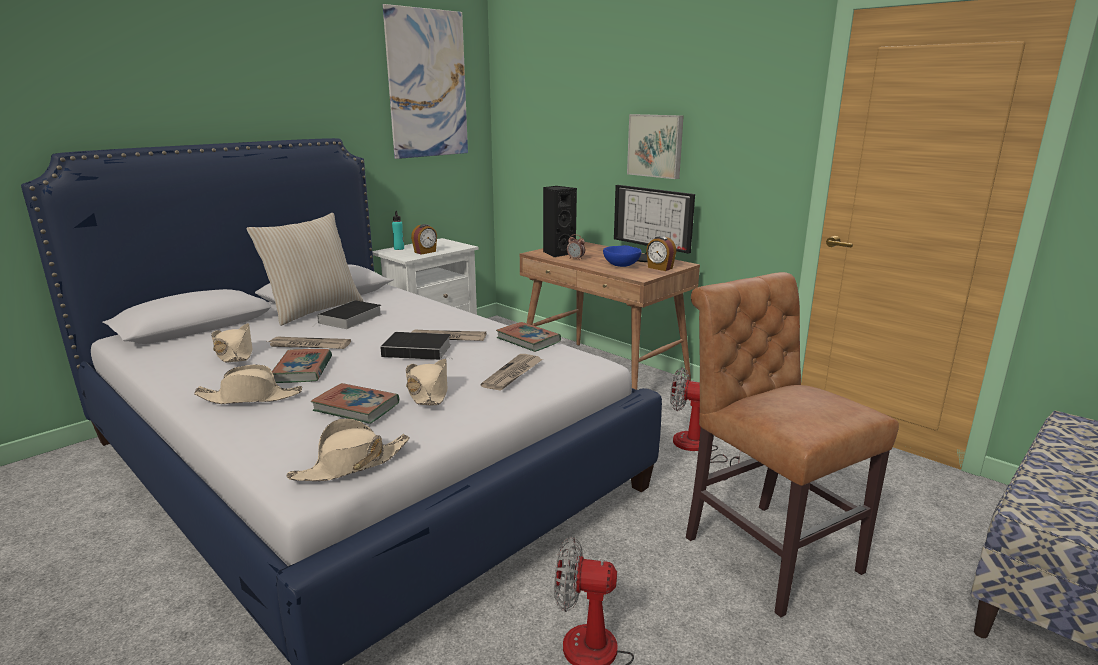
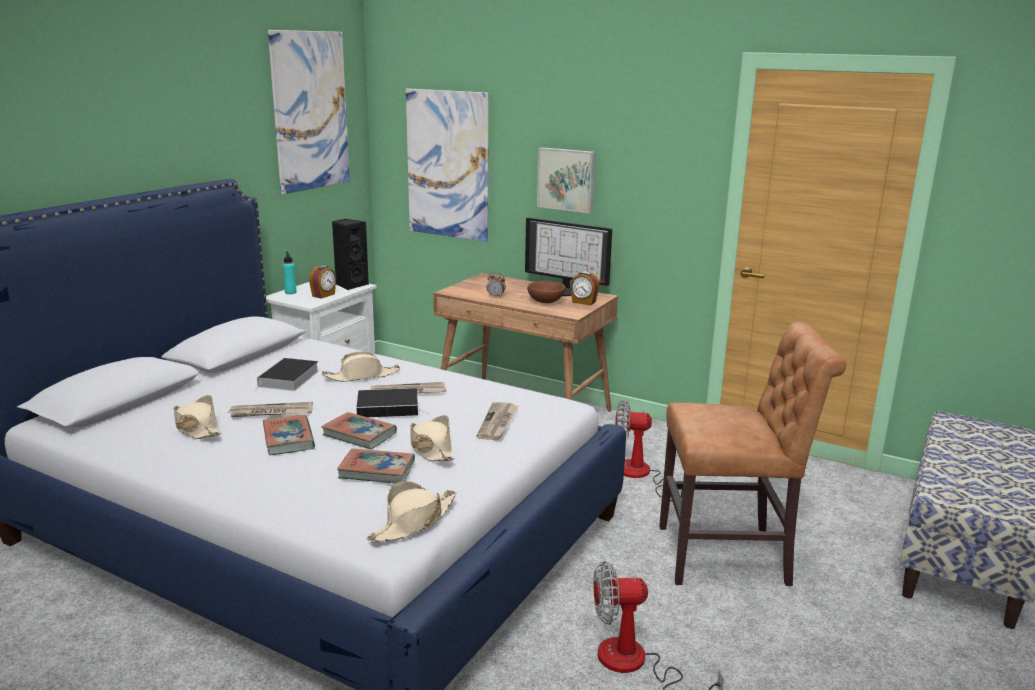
camera: 15 degrees left, 0 degrees up
beige hat [194,365,302,404] -> beige hat moved to [322,351,400,382]
beige pillow [246,213,363,326] -> none
book [496,322,561,352] -> book moved to [322,412,397,450]
black speaker [543,186,577,258] -> black speaker moved to [332,219,369,290]
blue bowl [603,245,642,267] -> brown bowl [527,281,565,303]
brown chair [686,272,899,617] -> brown chair turned 135 degrees clockwise [659,322,846,586]
none -> picture [406,88,489,242]

